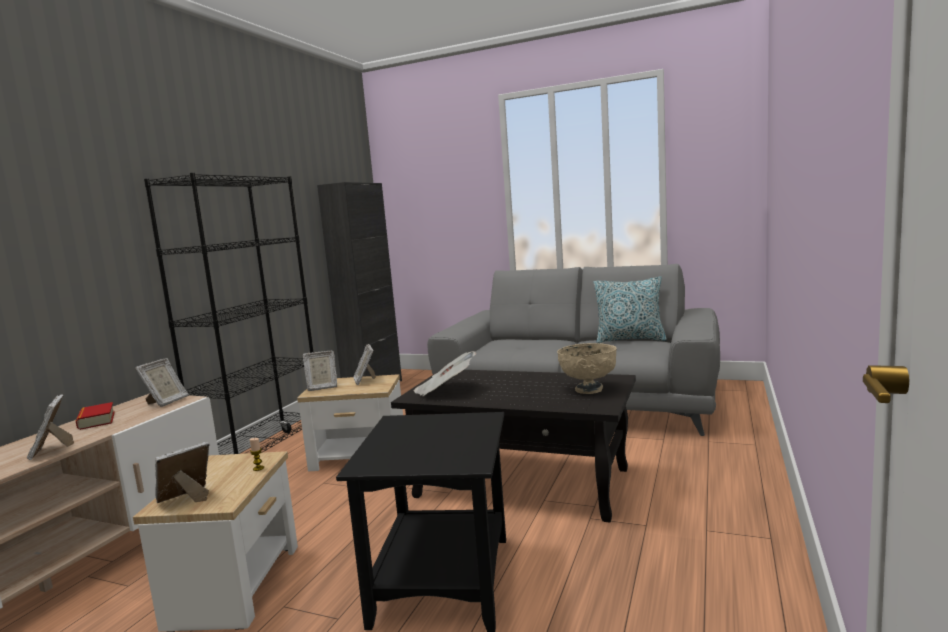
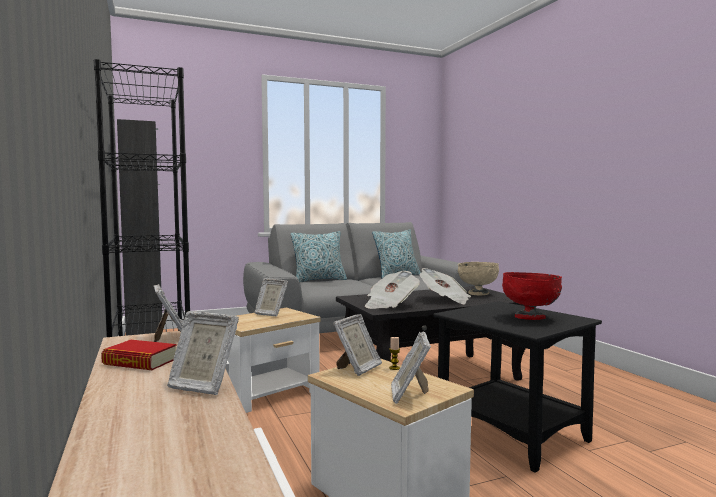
camera: 45 degrees left, 5 degrees down
picture frame [303,351,337,391] -> picture frame moved to [333,314,382,376]
none -> pillow [291,231,347,282]
none -> newspaper [419,268,471,304]
none -> red bowl [502,272,562,320]

